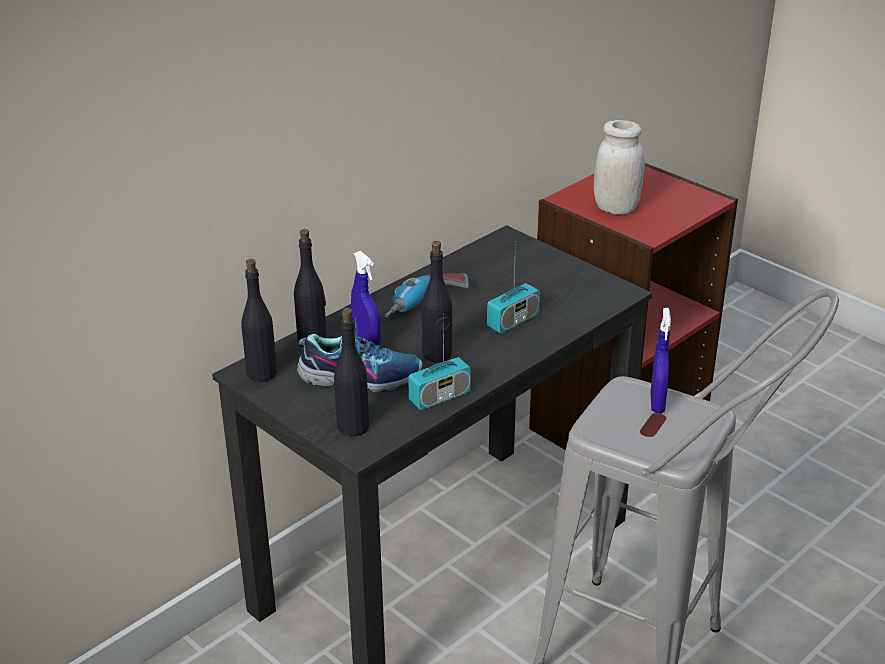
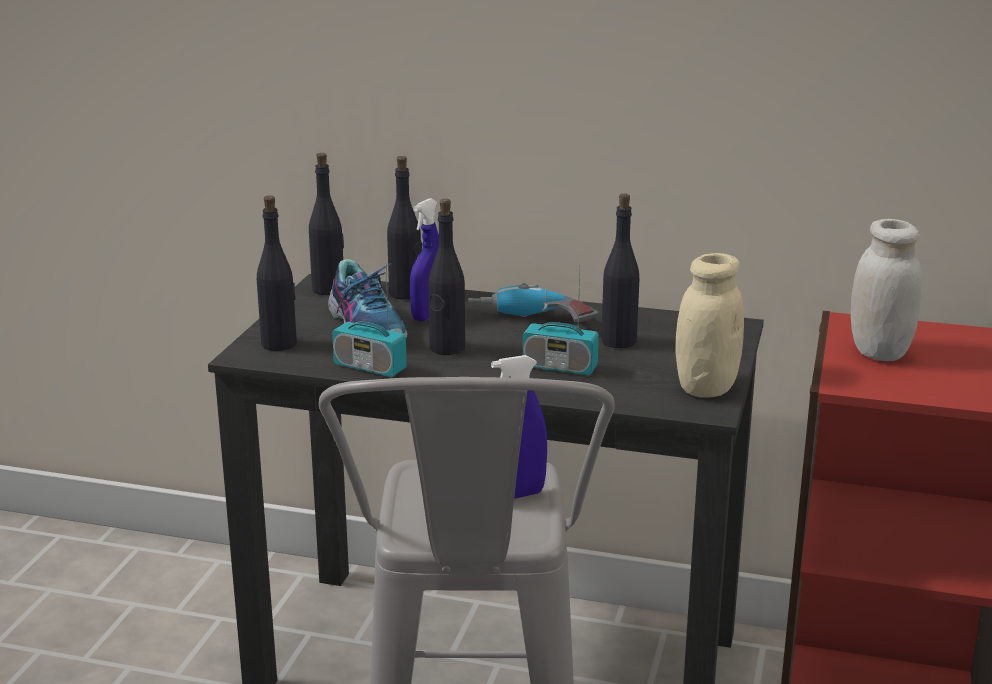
camera: 60 degrees right, 10 degrees down
none -> black bottle [601,193,639,348]
none -> beige jar [676,253,744,398]

